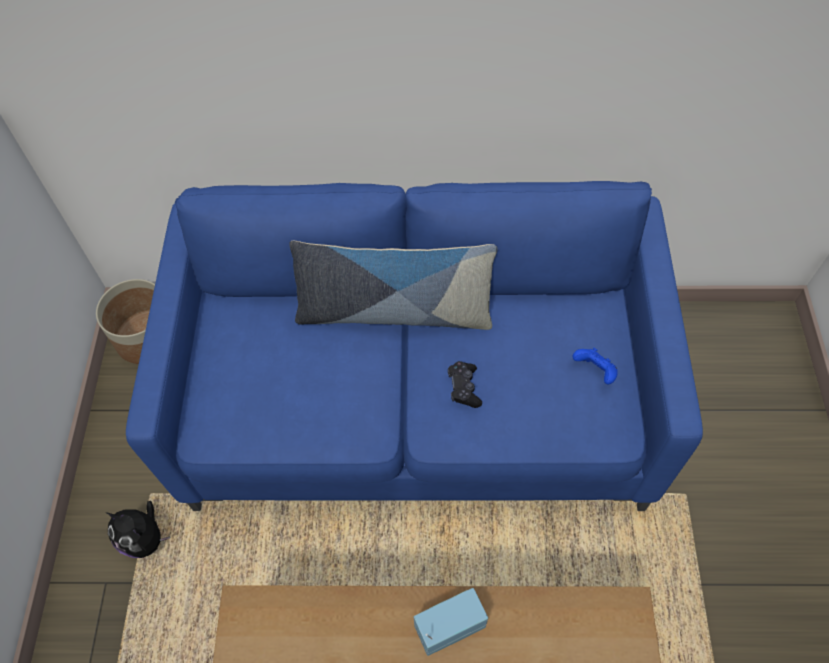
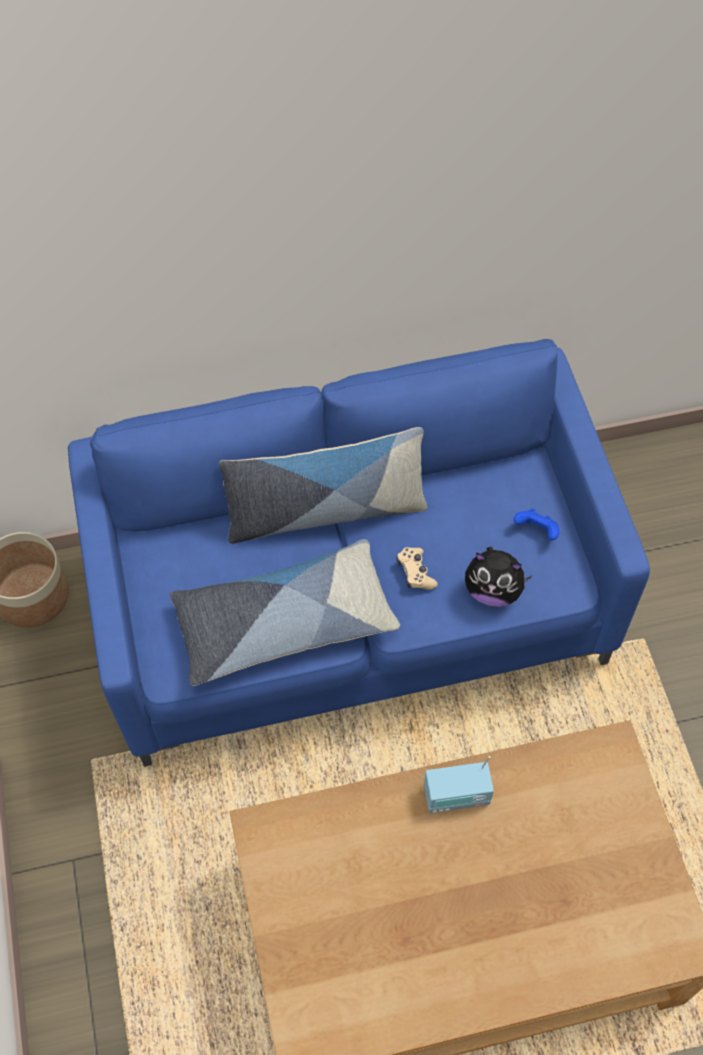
camera: 15 degrees left, 0 degrees up
plush toy [106,501,170,558] -> plush toy moved to [465,547,533,607]
radio [414,588,488,656] -> radio turned 150 degrees counterclockwise [424,756,494,813]
black game controller [448,361,482,408] -> beige game controller [397,547,438,590]
none -> pillow [170,539,400,686]

